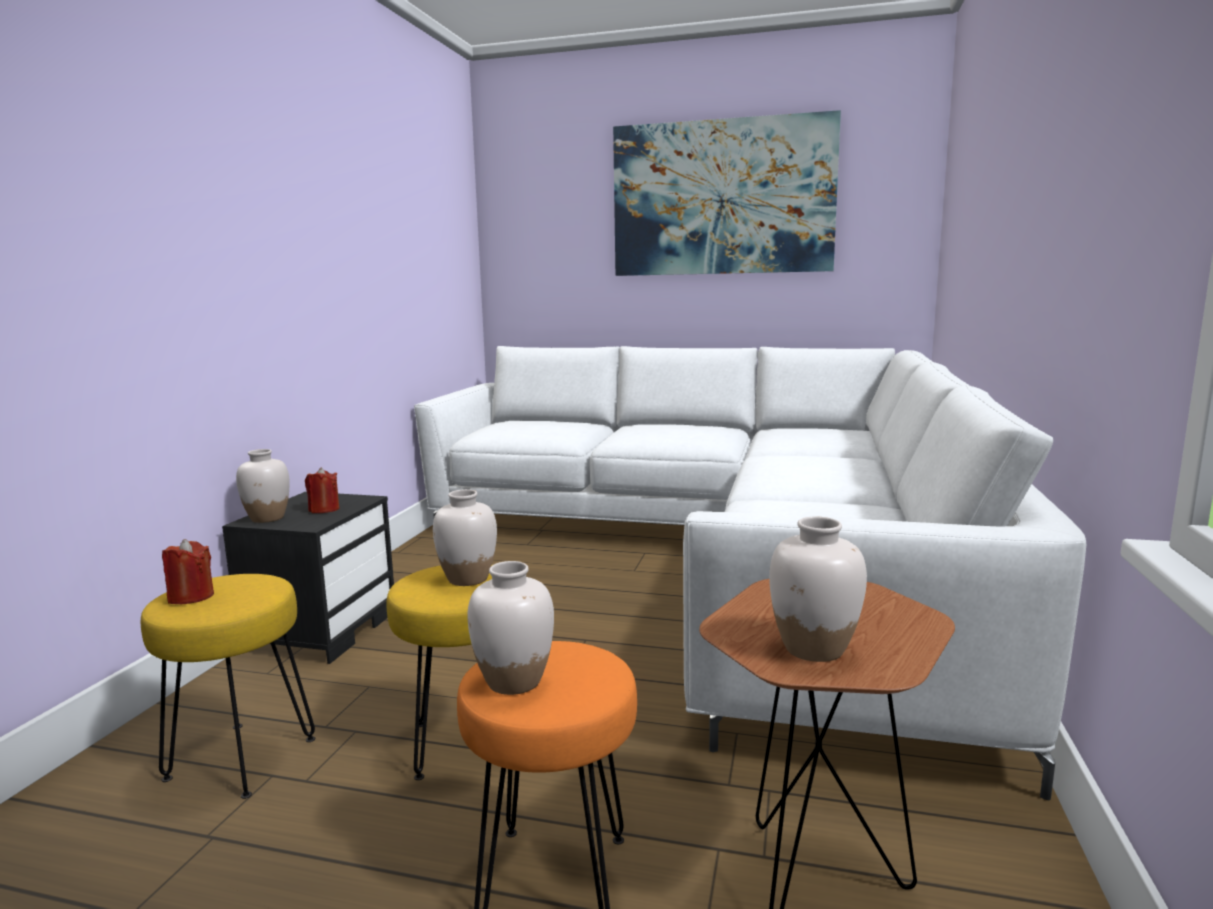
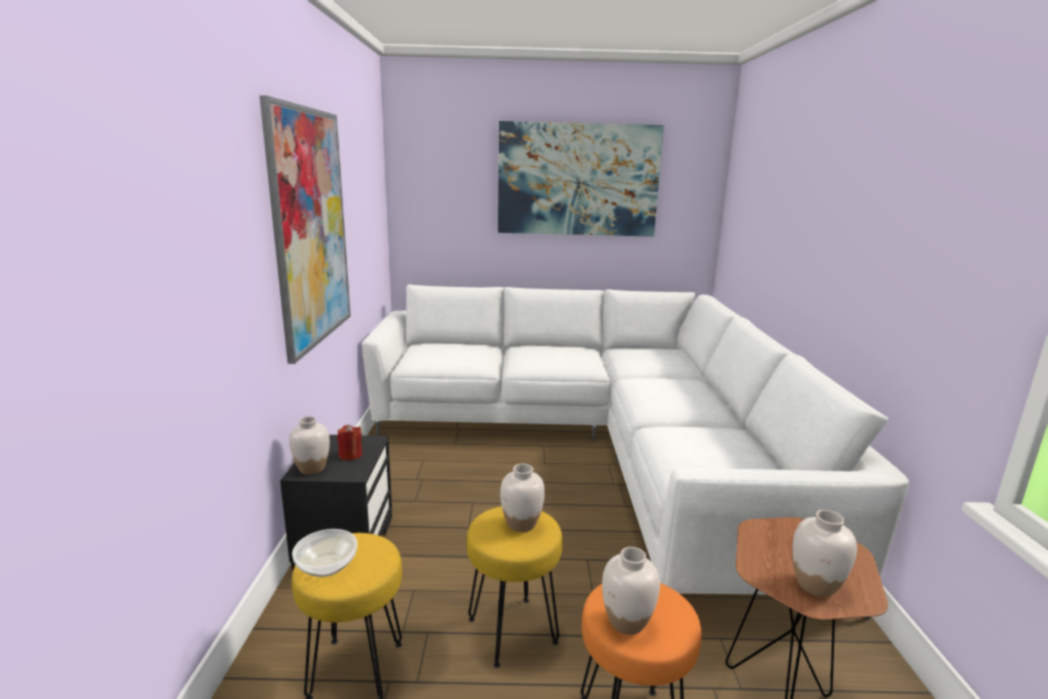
camera: 15 degrees left, 5 degrees up
red candle [162,539,214,604] -> bowl [292,529,357,577]
none -> picture [259,95,351,364]

